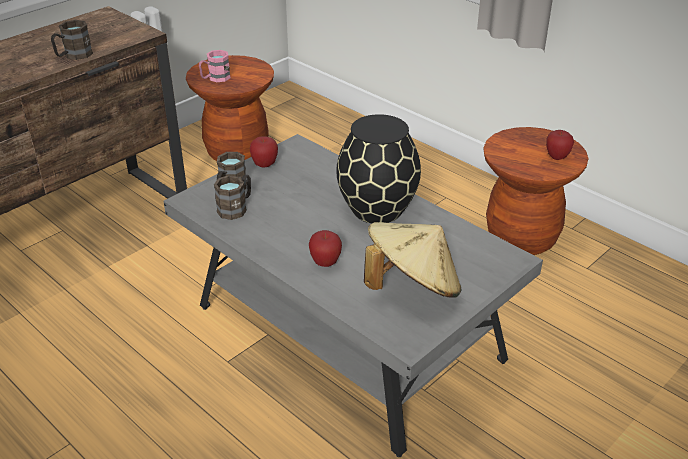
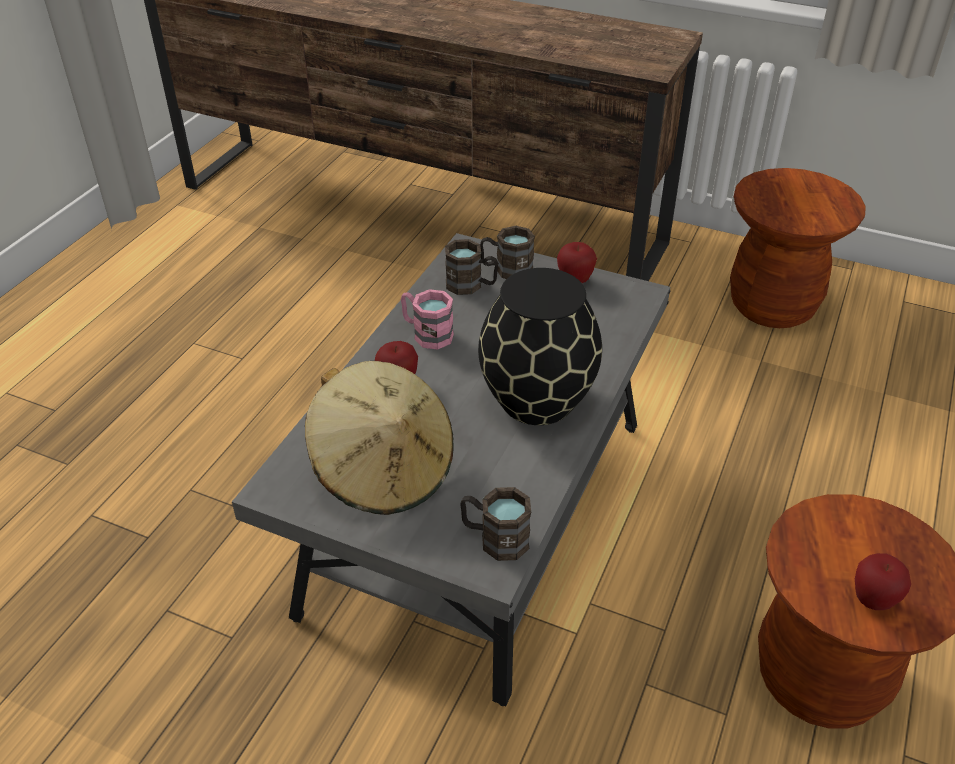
camera: 70 degrees right, 5 degrees up
brown mug [51,20,93,60] -> brown mug moved to [460,487,531,561]
pink mug [199,50,231,82] -> pink mug moved to [401,289,454,350]

